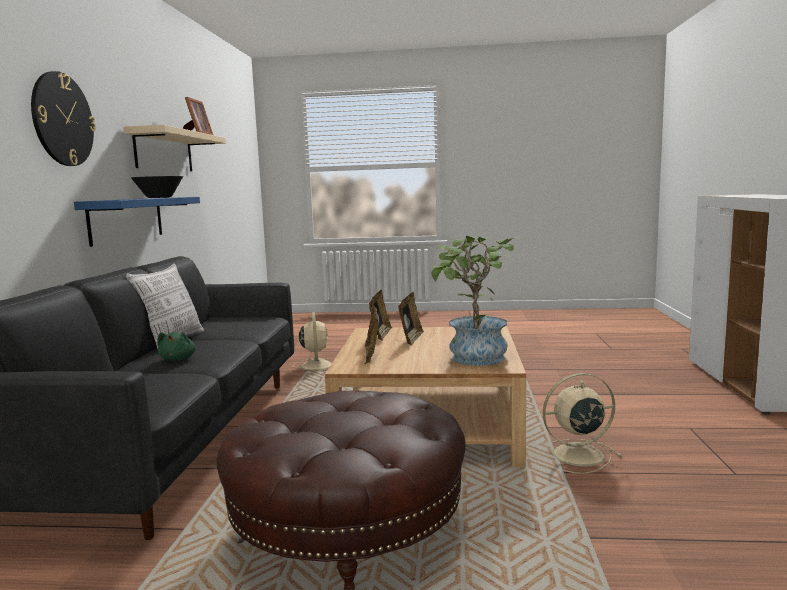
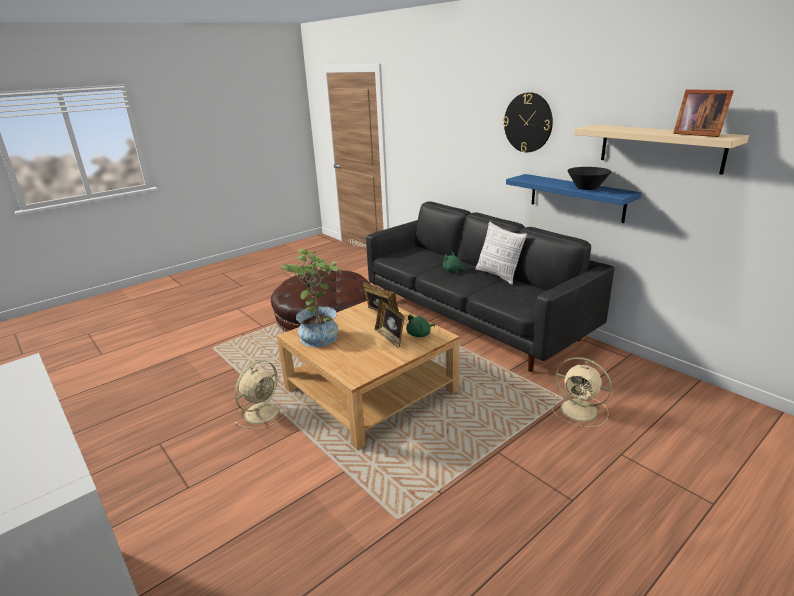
camera: 135 degrees right, 15 degrees up
picture frame [369,289,392,341] -> green plush toy [406,315,435,337]

